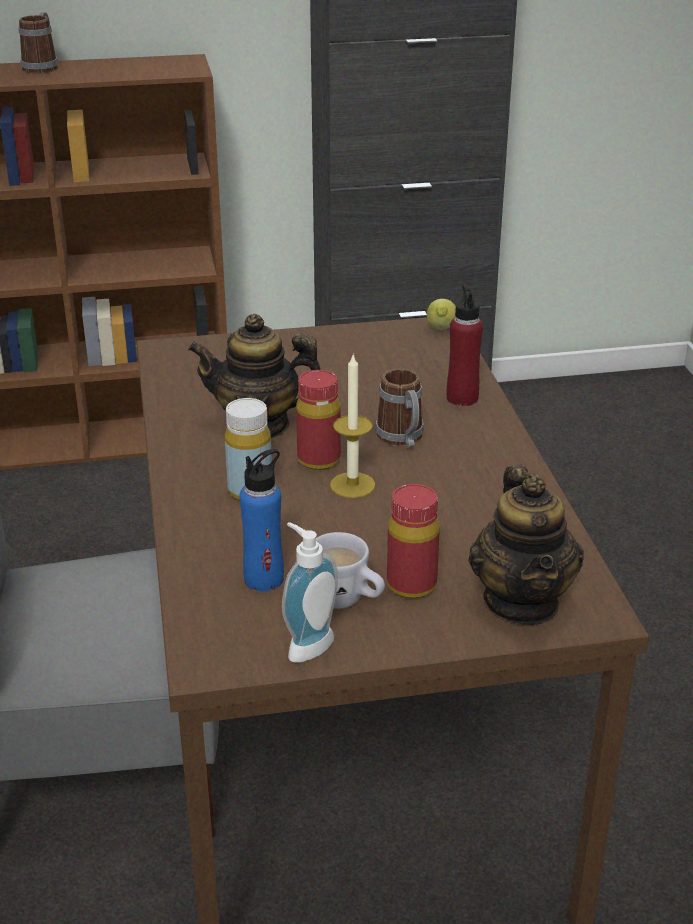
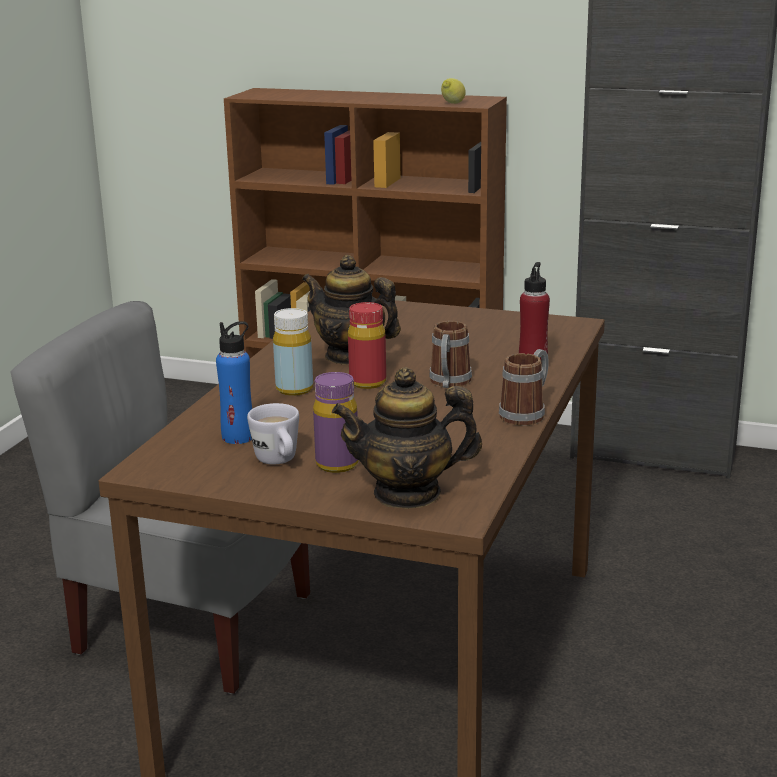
camera: 30 degrees right, 10 degrees down
mug [18,12,58,73] -> mug moved to [499,349,549,426]
soap dispenser [282,522,338,663] -> none
candle [330,353,376,498] -> none
red bottle [387,484,440,599] -> purple bottle [313,372,359,473]
lemon [427,299,456,330] -> lemon moved to [441,78,466,104]
teapot [468,464,584,625] -> teapot turned 60 degrees clockwise [332,367,482,509]

